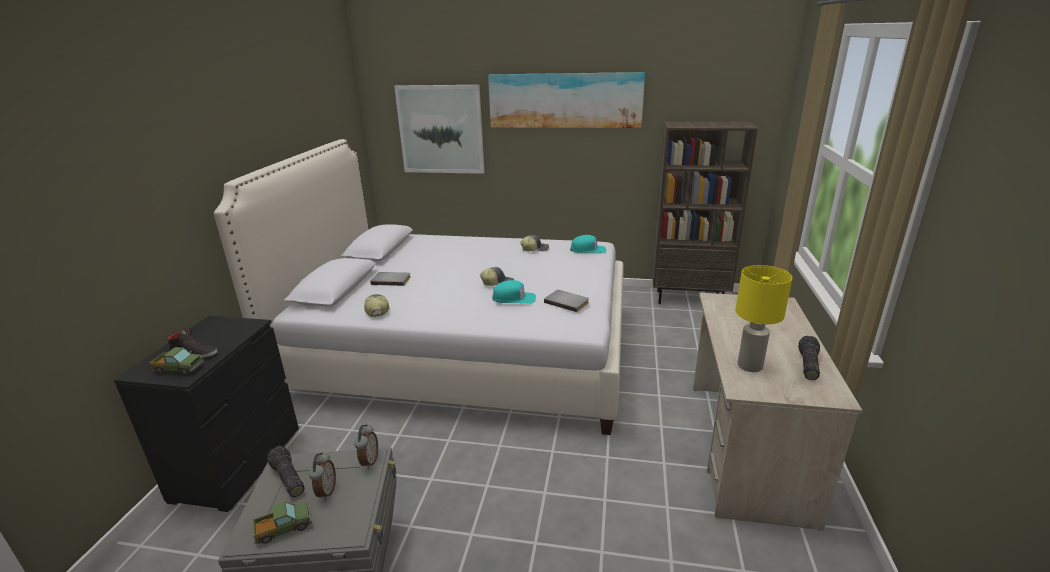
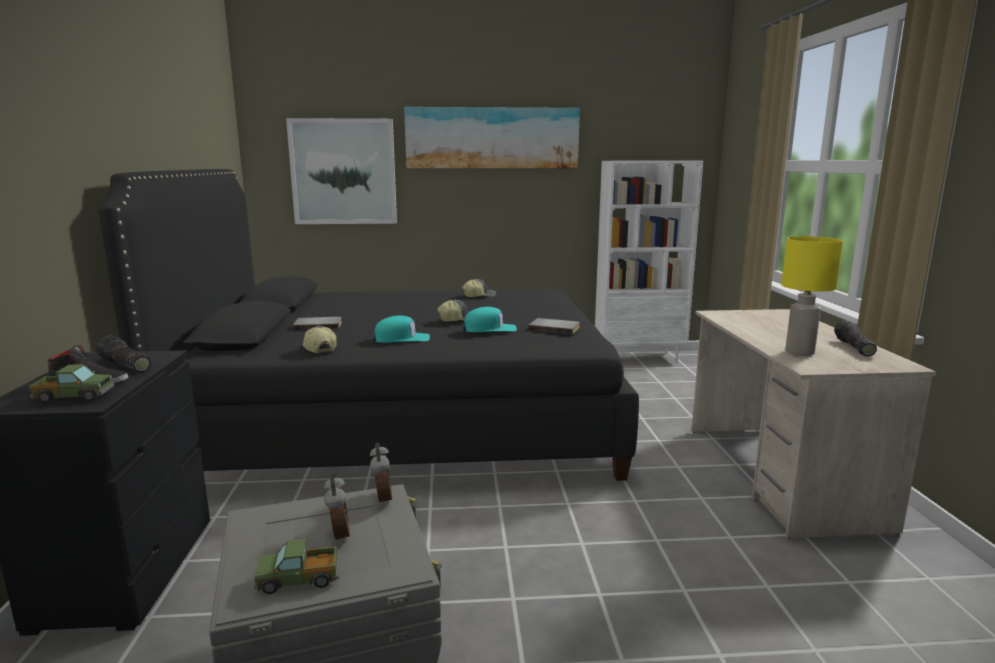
camera: 15 degrees left, 10 degrees down
white bed [214,139,624,435] -> black bed [99,169,639,481]
toy truck [253,501,312,544] -> toy truck turned 150 degrees counterclockwise [254,539,340,594]
flashlight [267,446,305,497] -> flashlight moved to [95,336,151,372]
turquoise cap [570,235,606,253] -> turquoise cap moved to [374,315,430,343]
brown bookcase [652,121,758,304] -> white bookcase [595,161,703,364]

